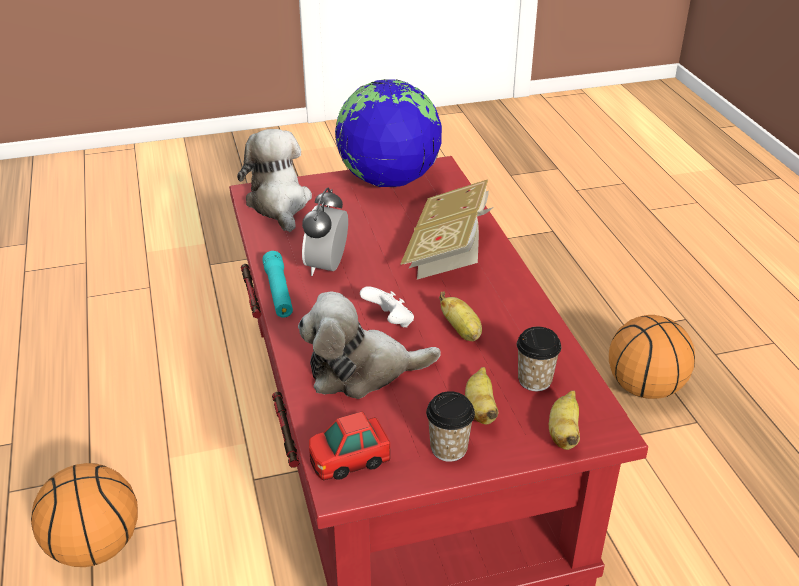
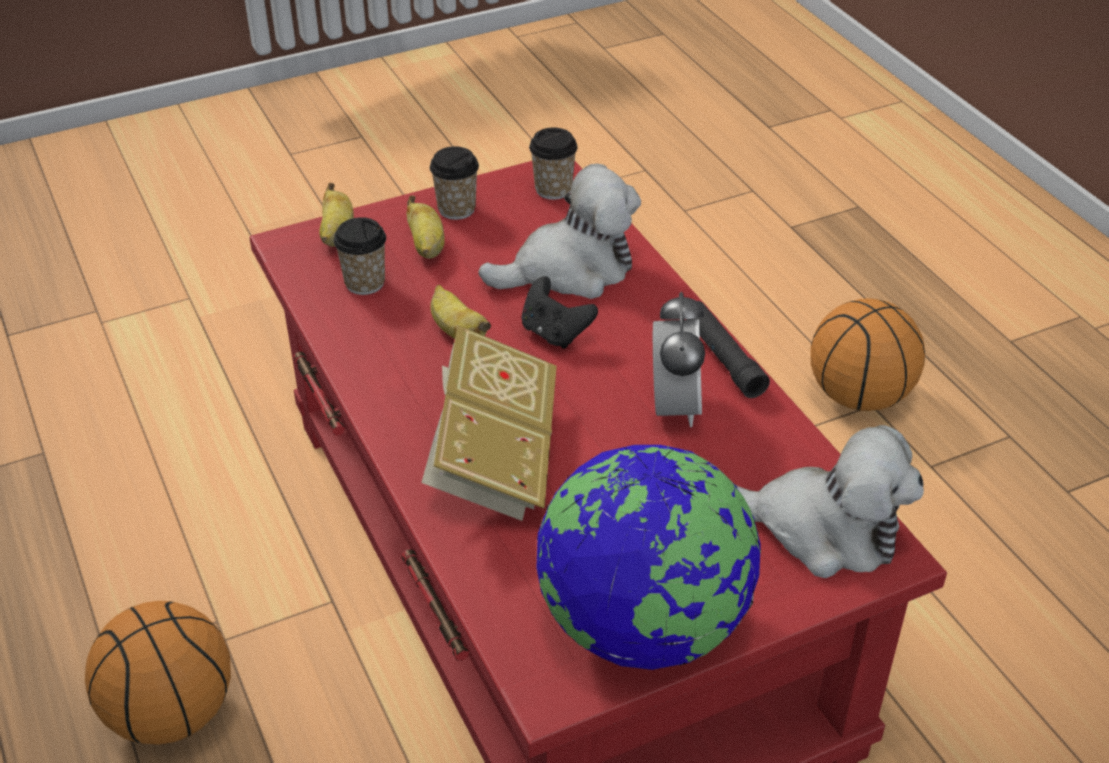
camera: 170 degrees right, 5 degrees up
plush toy [237,129,312,232] -> plush toy turned 45 degrees counterclockwise [736,425,924,578]
turquoise flashlight [262,251,293,318] -> black flashlight [687,301,770,398]
toy car [309,411,390,480] -> cup [529,128,578,200]
white game controller [360,286,414,328] -> black game controller [521,276,598,349]

